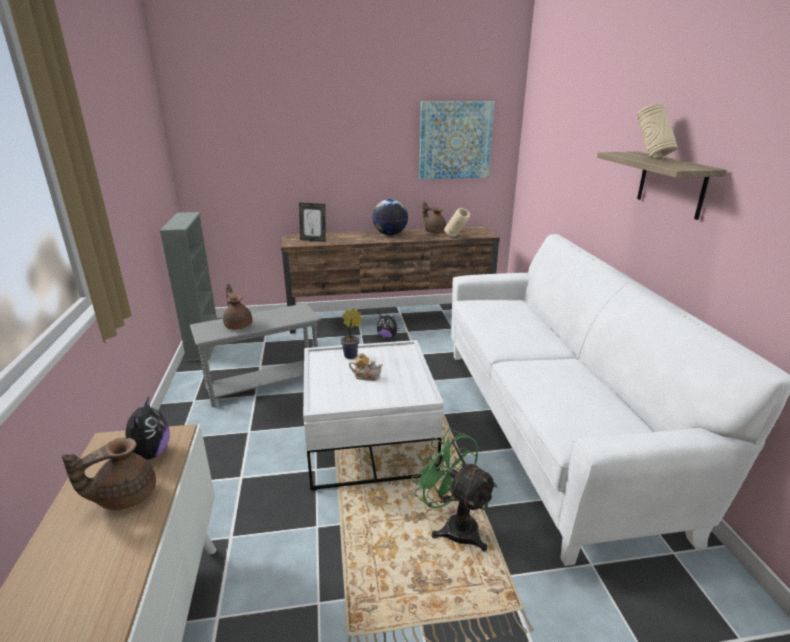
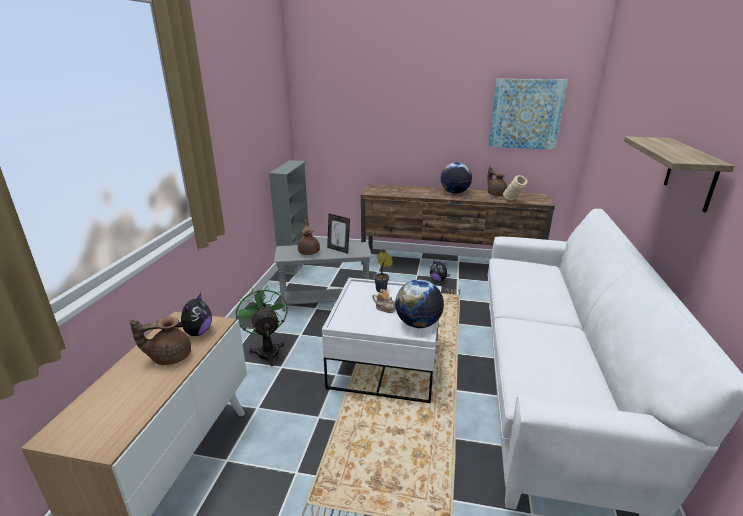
camera: 20 degrees right, 0 degrees up
picture frame [299,203,326,242] -> picture frame moved to [327,214,350,254]
green fan [411,428,497,552] -> green fan moved to [235,286,288,366]
beige vase [637,103,678,159] -> none
none -> globe [395,280,444,328]

